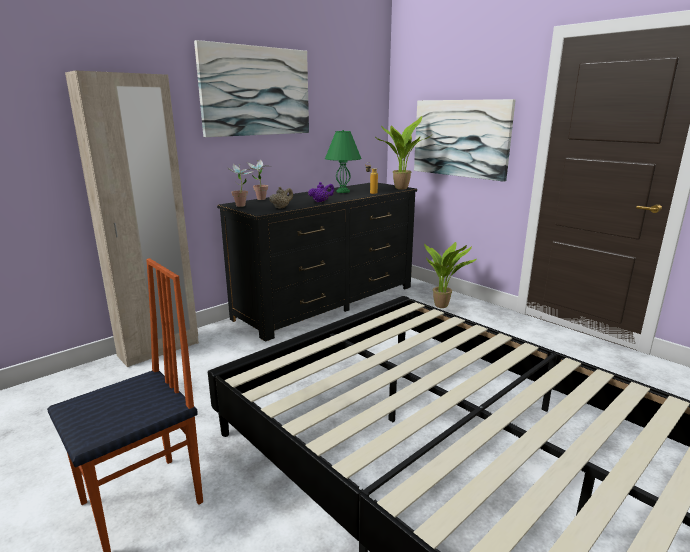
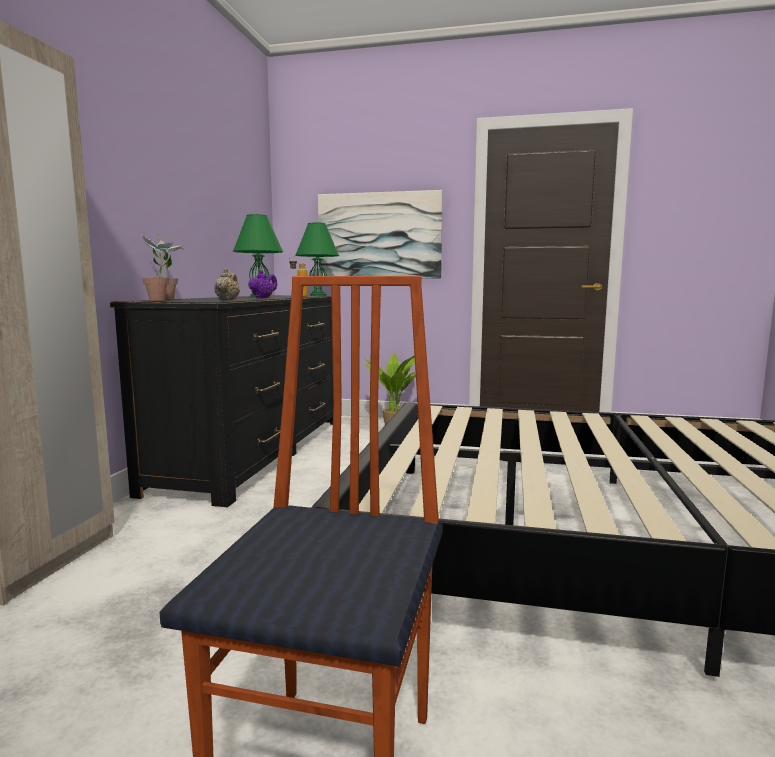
camera: 35 degrees left, 10 degrees down
picture [194,40,309,137] -> none
potted plant [375,116,430,190] -> green table lamp [295,222,339,296]

